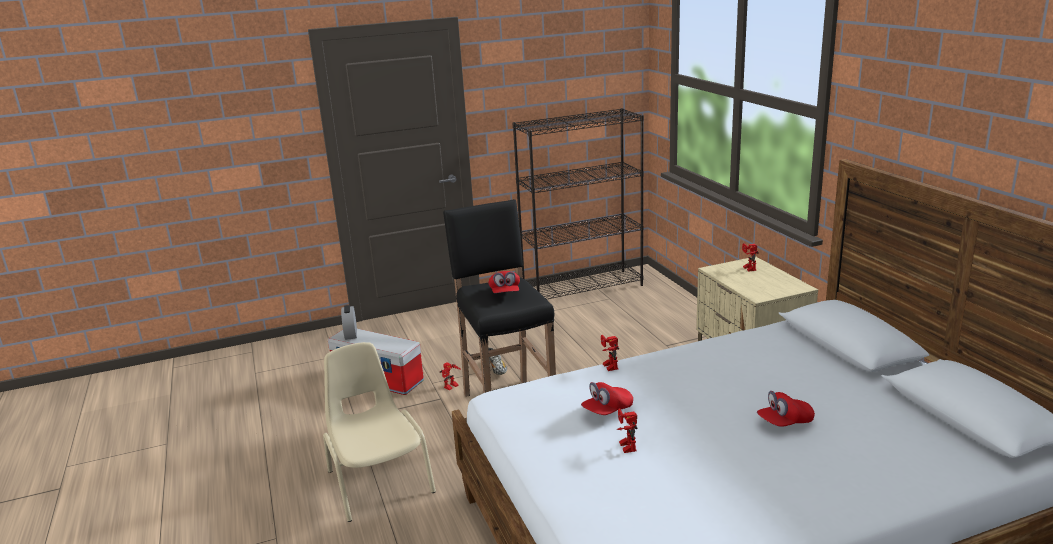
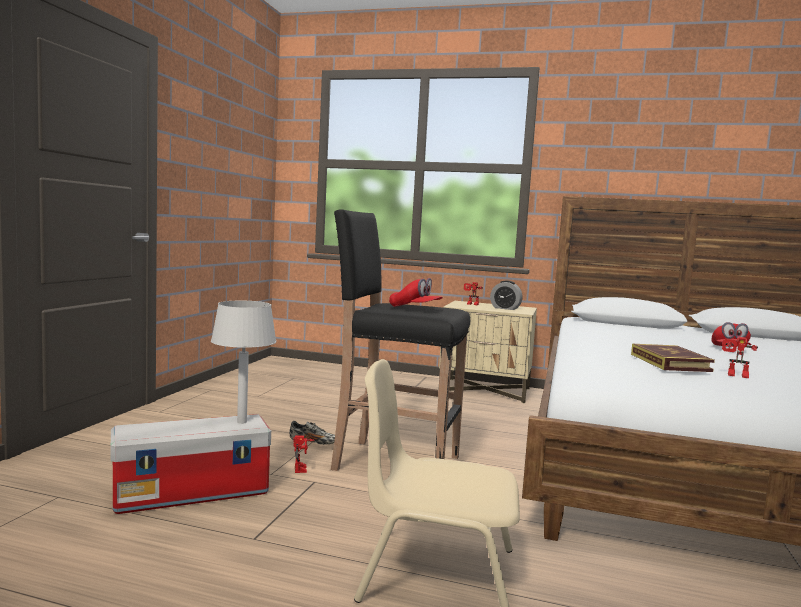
camera: 55 degrees left, 15 degrees down
alarm clock [341,305,357,340] -> alarm clock moved to [490,280,523,310]
black bookcase [513,108,644,299] -> none
red cap [581,382,633,415] -> book [631,344,715,372]
toy robot [601,335,619,371] -> none
none -> grey table lamp [211,301,277,424]

